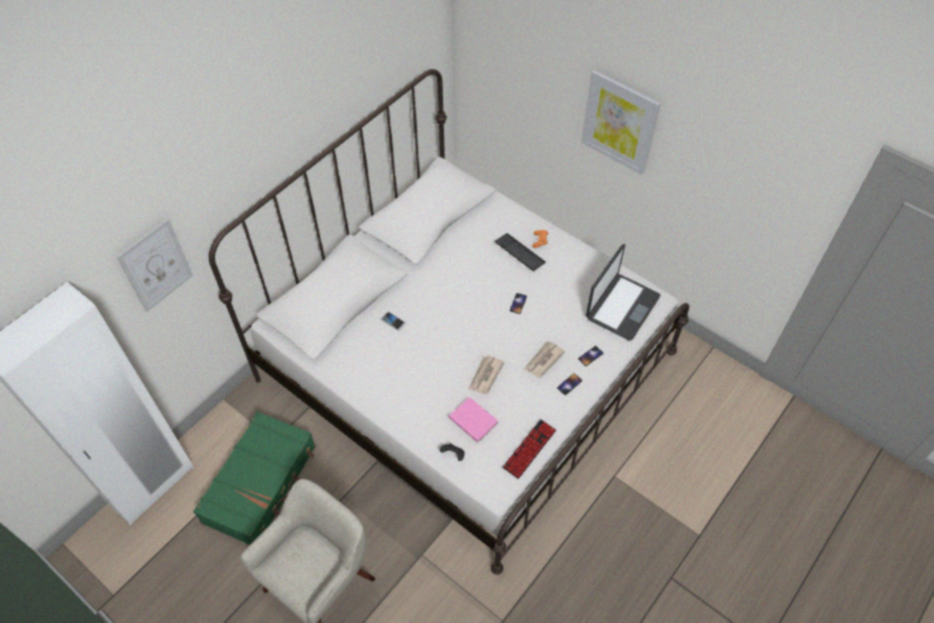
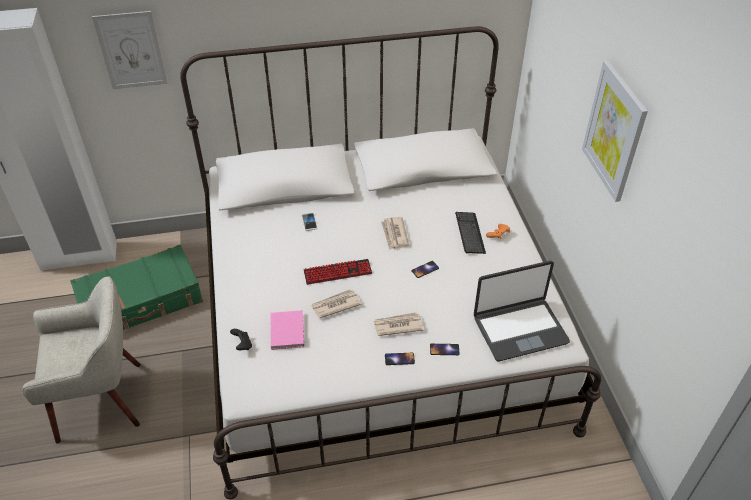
camera: 40 degrees right, 10 degrees down
keyboard [503,419,556,479] -> keyboard moved to [304,259,372,285]
none -> newspaper [381,217,409,250]

